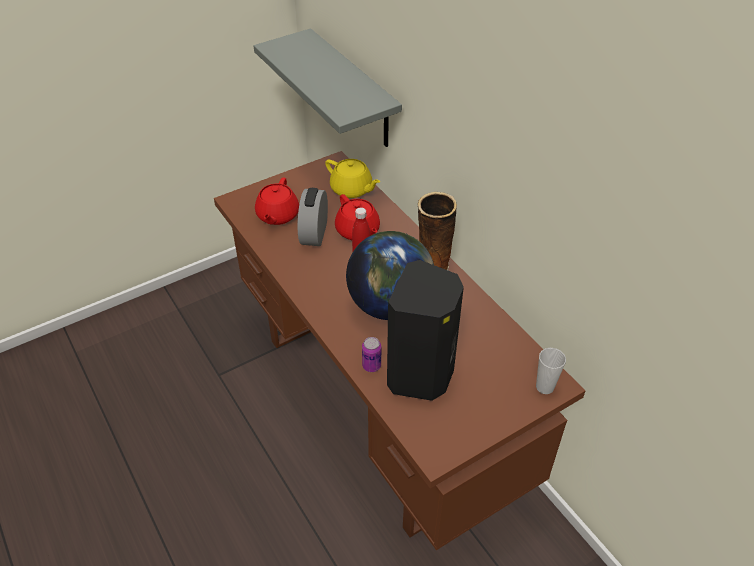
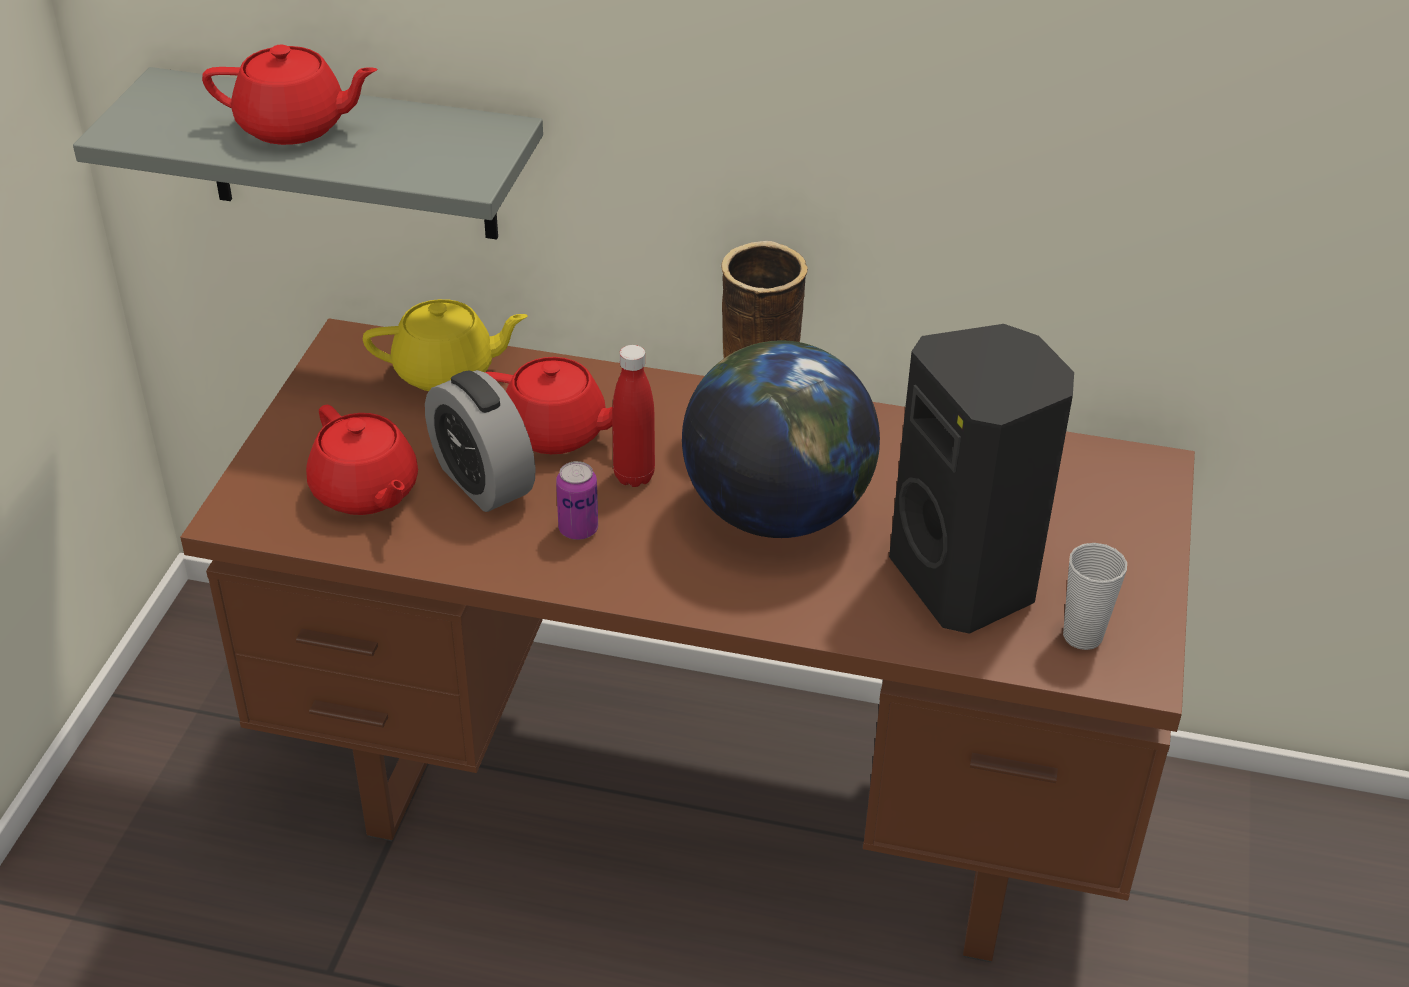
camera: 45 degrees left, 5 degrees down
can [362,337,381,372] -> can moved to [556,461,598,540]
cup [536,348,566,394] -> cup moved to [1063,543,1127,650]
none -> red teapot [202,45,378,145]

